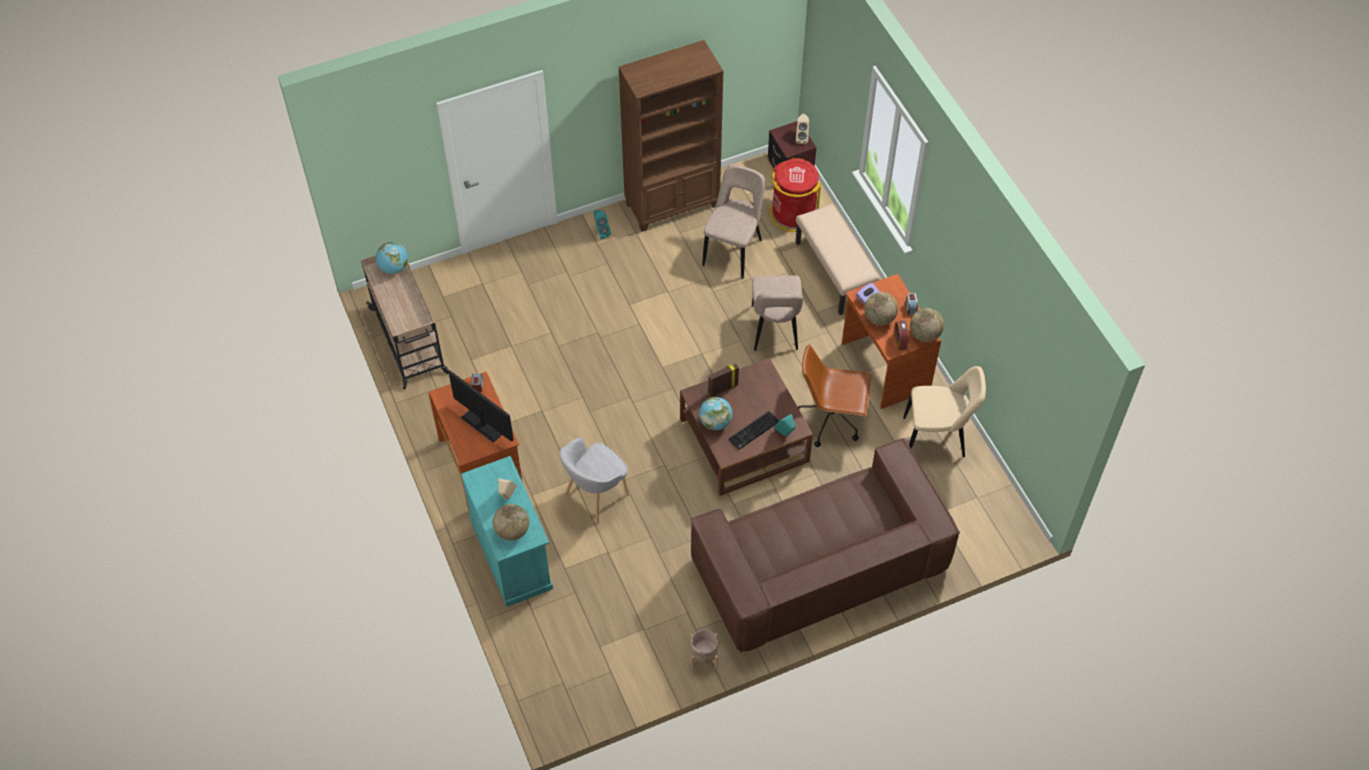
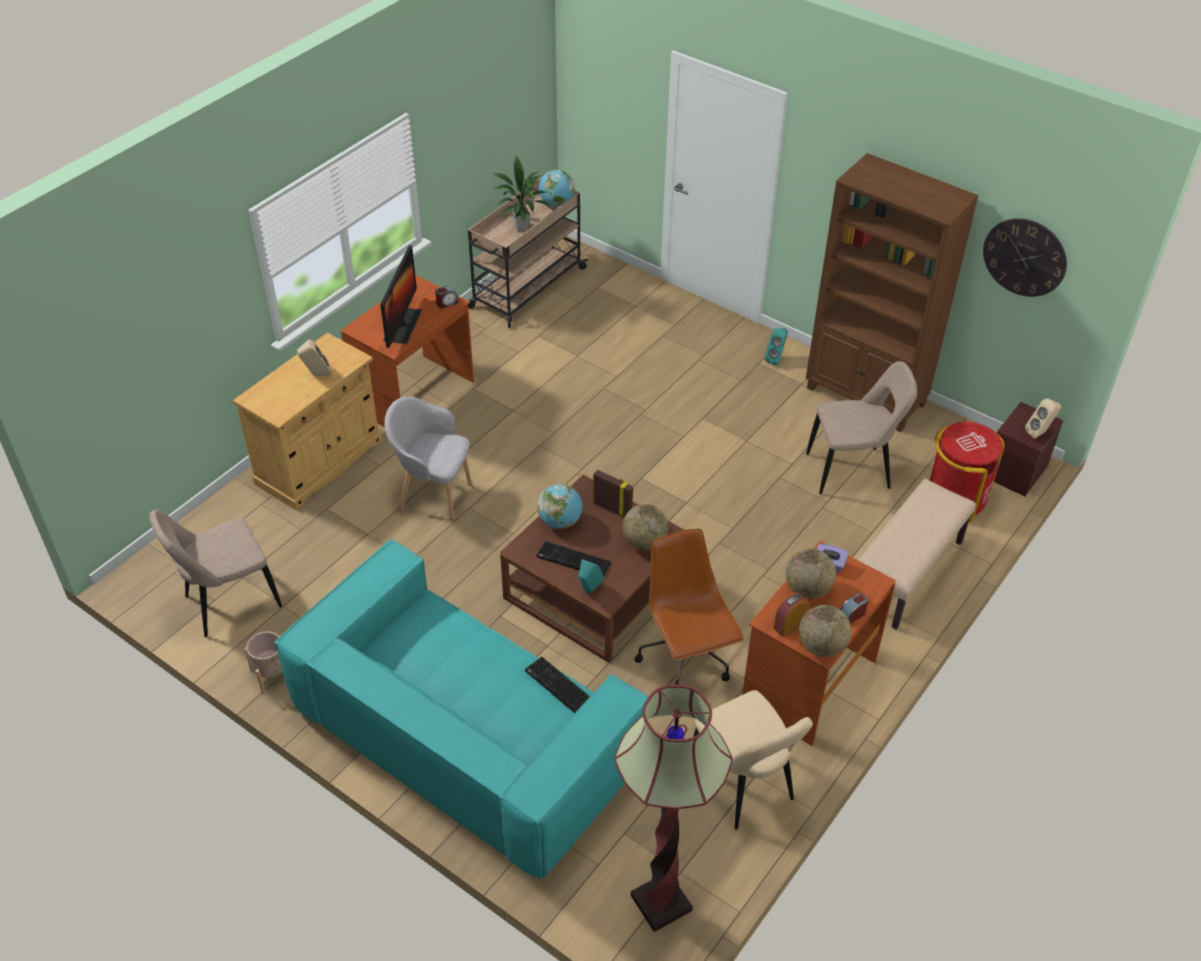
camera: 60 degrees right, 10 degrees down
turquoise cabinet [461,456,553,607] -> beige cabinet [233,333,383,510]
globe [493,504,529,541] -> globe moved to [622,504,668,550]
brown sofa [690,438,960,652] -> turquoise sofa [275,539,648,879]
beige chair [752,275,803,351] -> beige chair moved to [149,510,282,637]
none -> potted plant [491,155,553,232]
none -> keyboard [525,657,590,713]
none -> floor lamp [615,685,733,932]
none -> wall clock [983,218,1067,297]

